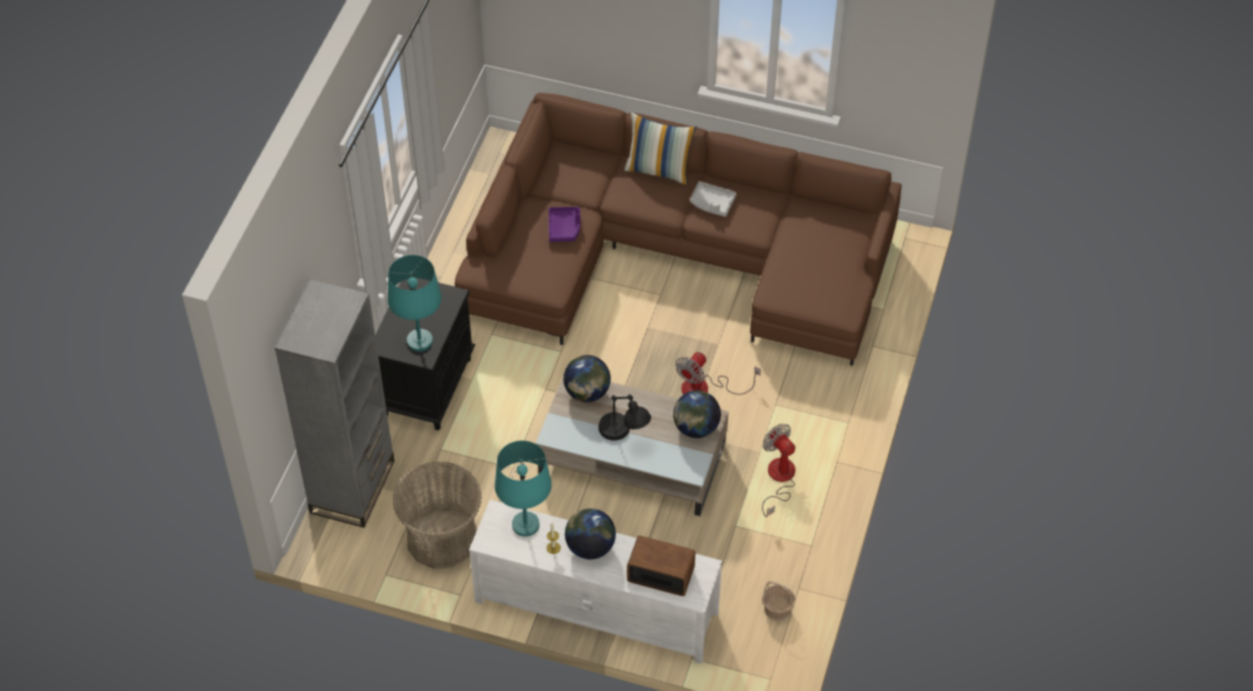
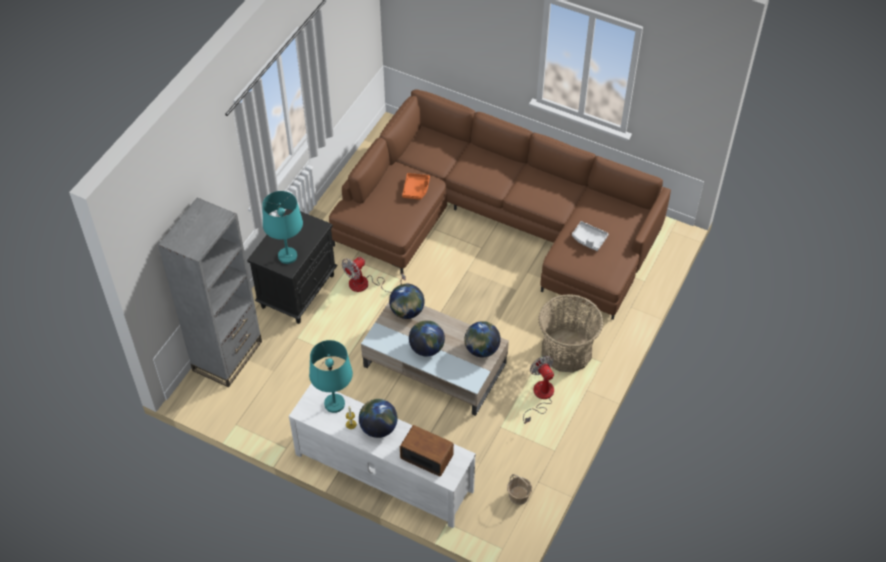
camera: 10 degrees right, 0 degrees up
basket [392,461,482,569] -> basket moved to [538,294,603,372]
purple tray [549,207,581,242] -> orange tray [402,173,430,200]
black table lamp [598,394,651,441] -> globe [409,320,445,356]
pillow [624,112,696,185] -> none
fan [675,352,761,395] -> fan moved to [342,257,406,292]
grey tray [690,181,736,217] -> grey tray moved to [572,221,608,251]

